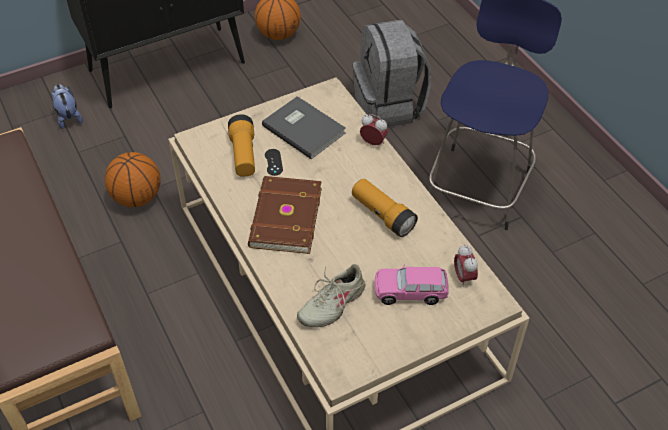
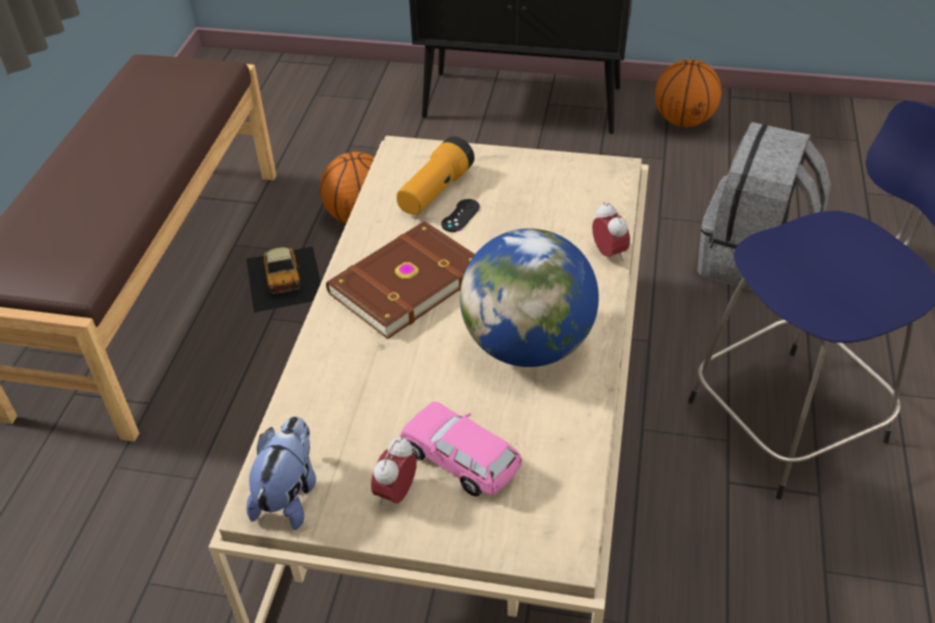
camera: 40 degrees right, 5 degrees down
plush toy [51,84,83,129] -> plush toy moved to [246,416,316,530]
grey book [262,96,346,159] -> none
beige shoe [297,264,366,327] -> none
flashlight [352,178,418,237] -> globe [460,228,599,367]
alarm clock [454,245,478,287] -> alarm clock moved to [371,437,417,505]
none -> toy car [246,247,321,312]

